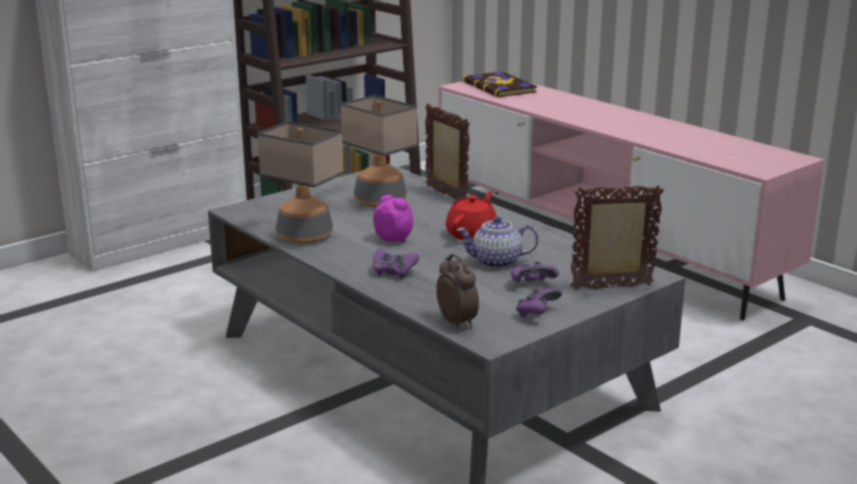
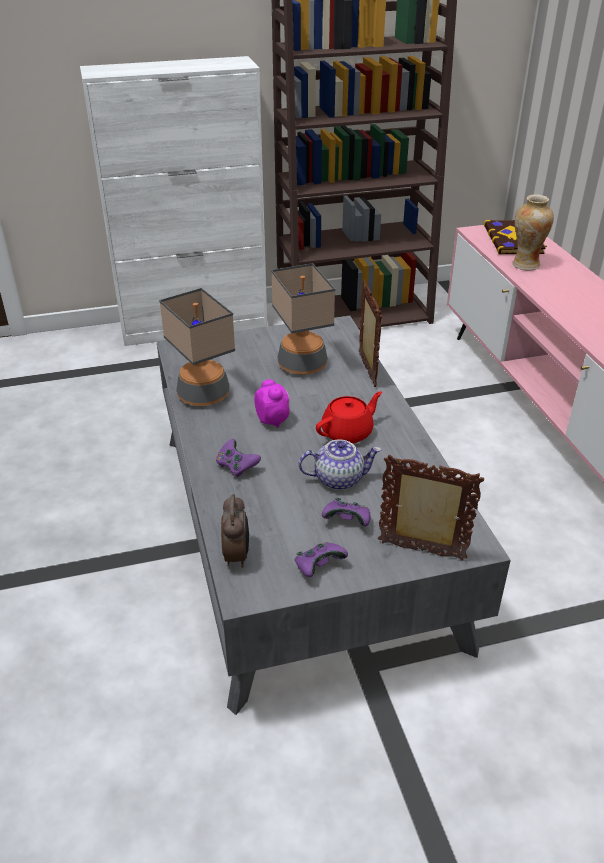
camera: 25 degrees right, 15 degrees up
teapot [457,216,538,268] -> teapot turned 150 degrees clockwise [298,439,381,490]
none -> vase [512,195,554,271]

